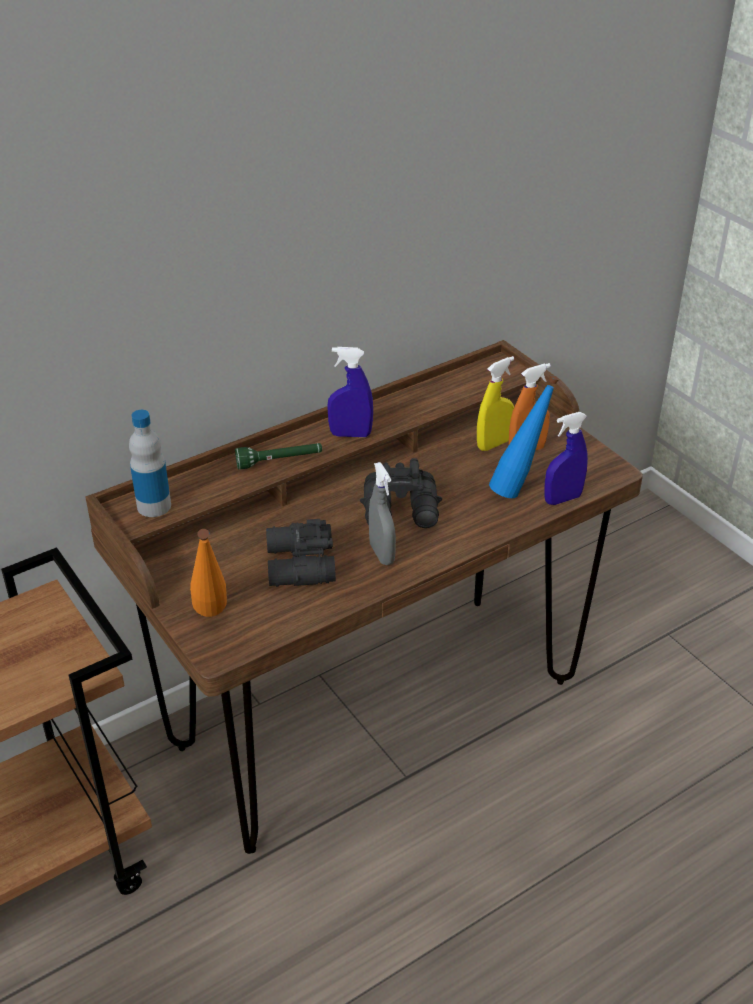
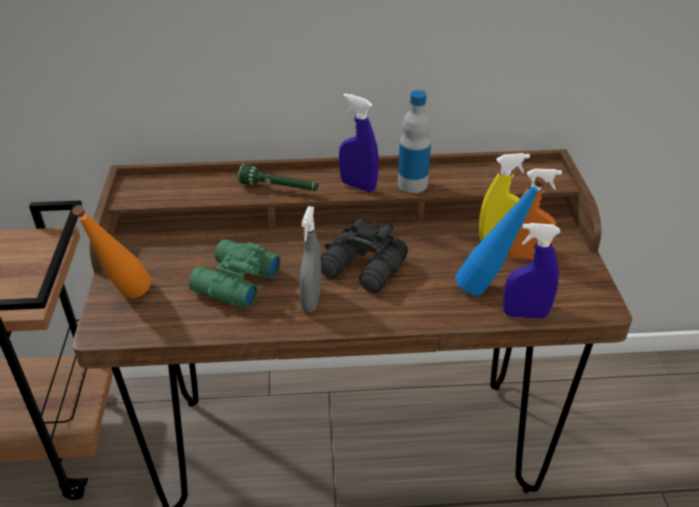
camera: 30 degrees right, 0 degrees up
bottle [129,410,171,517] -> bottle moved to [398,90,431,193]
black binoculars [266,519,336,587] -> green binoculars [189,239,281,308]

